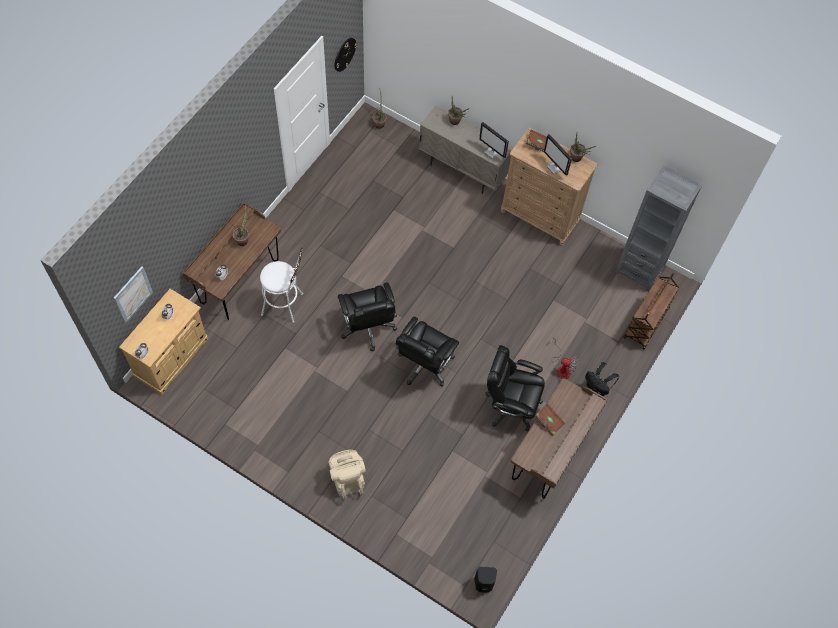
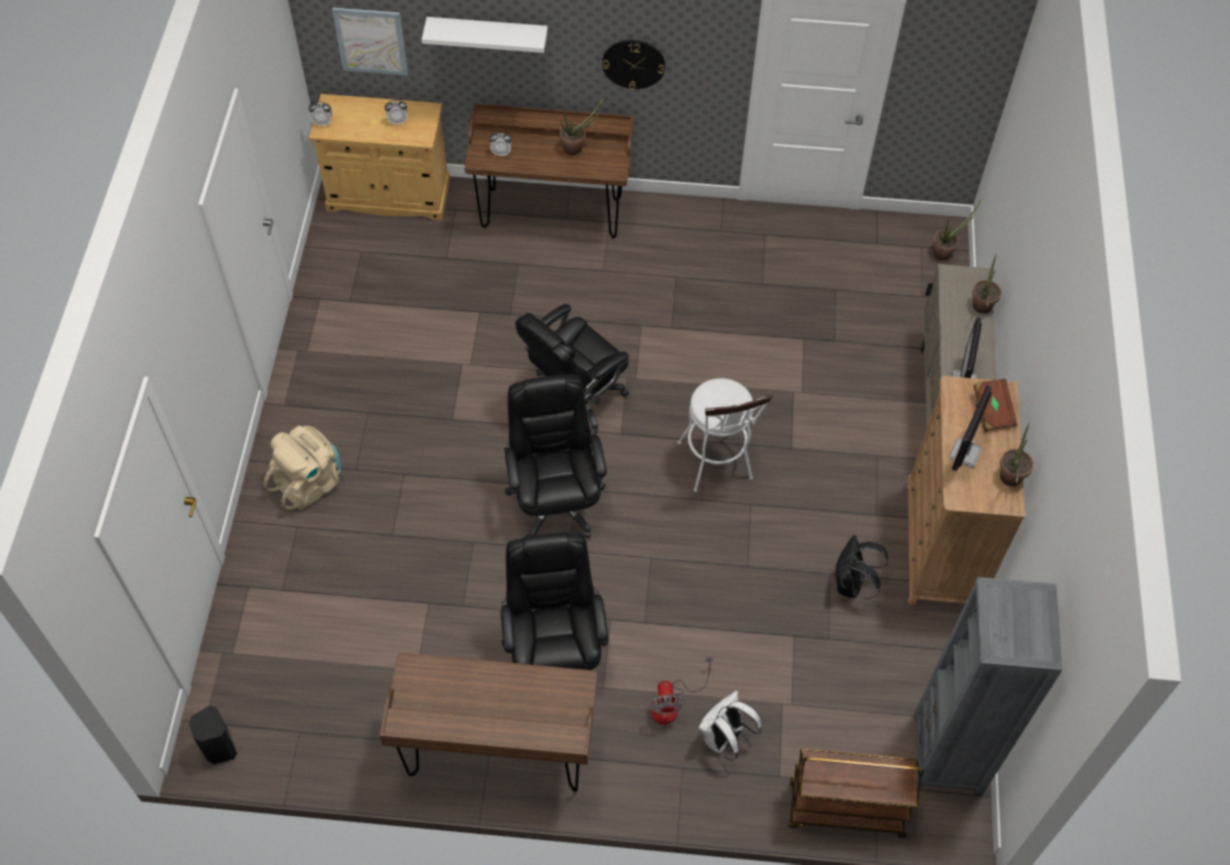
camera: 65 degrees right, 5 degrees down
white stool [260,248,303,323] -> white stool moved to [678,378,773,492]
wall clock [334,38,357,72] -> wall clock moved to [602,40,665,90]
black office chair [396,317,459,387] -> black office chair turned 75 degrees clockwise [504,374,607,538]
brown book [535,403,565,435] -> none
black backpack [585,362,619,396] -> black backpack moved to [836,535,888,599]
none -> white shelf [422,17,548,53]
none -> white backpack [698,690,762,760]

